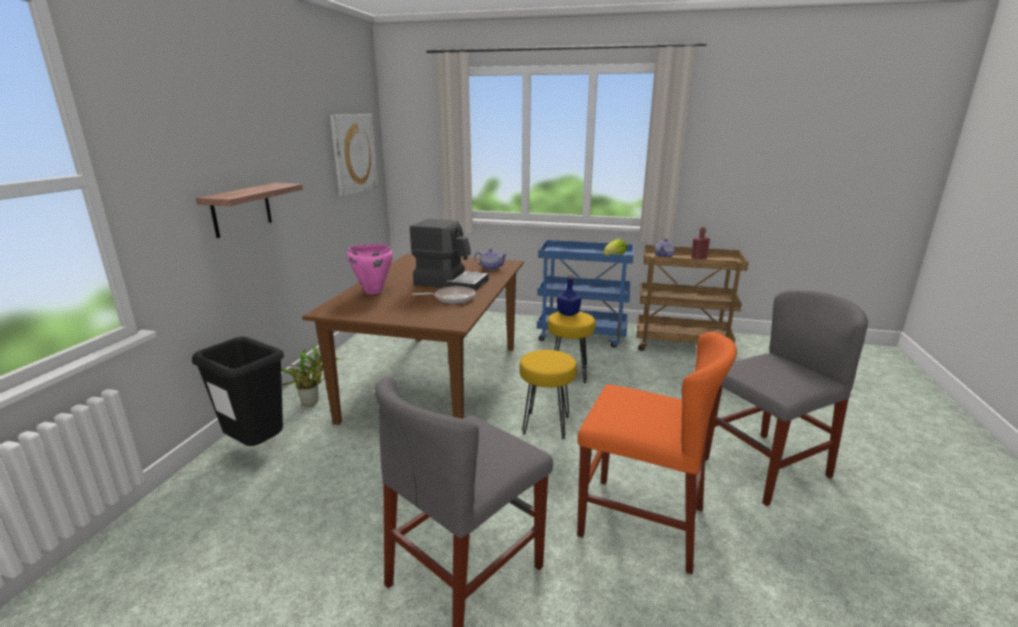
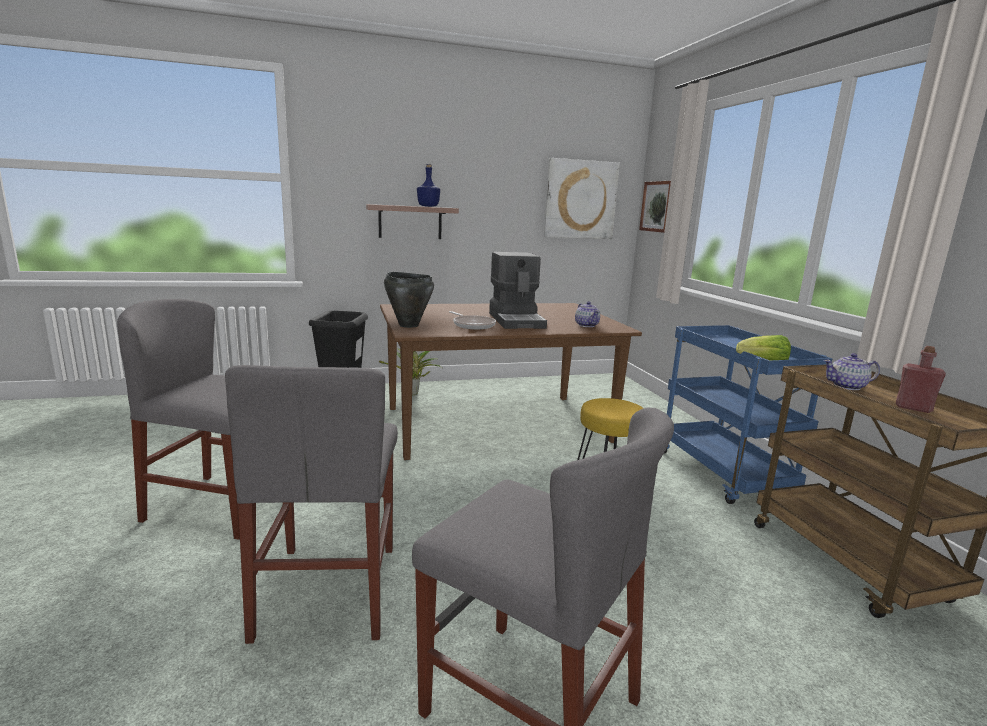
camera: 60 degrees right, 5 degrees down
pink cooking pot [347,244,393,294] -> none
yellow stool [519,350,577,439] -> none
blue bottle [557,274,582,316] -> blue bottle moved to [417,164,440,207]
orange chair [577,332,737,574] -> grey chair [225,365,398,644]
none -> black cooking pot [384,272,434,328]
none -> picture [639,181,671,233]

